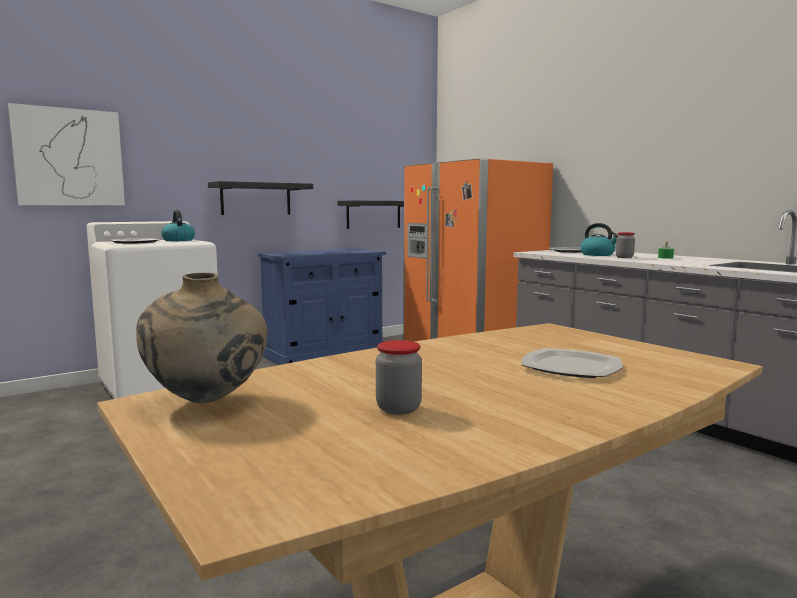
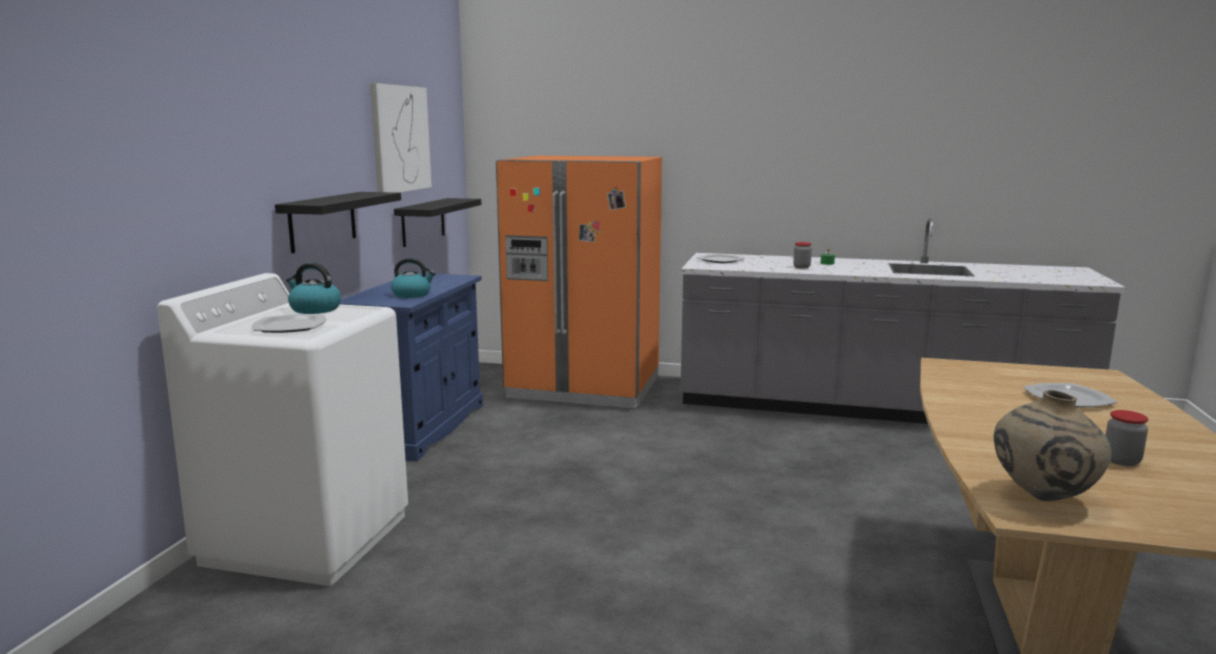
camera: 40 degrees left, 5 degrees up
picture [8,103,125,205] -> picture moved to [370,83,432,193]
kettle [580,223,619,256] -> kettle moved to [391,258,436,298]

